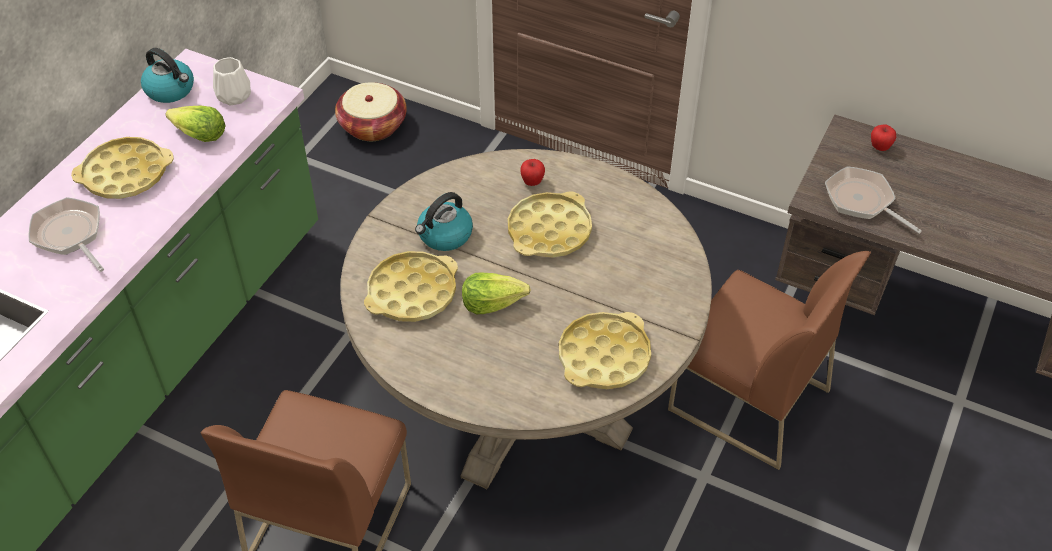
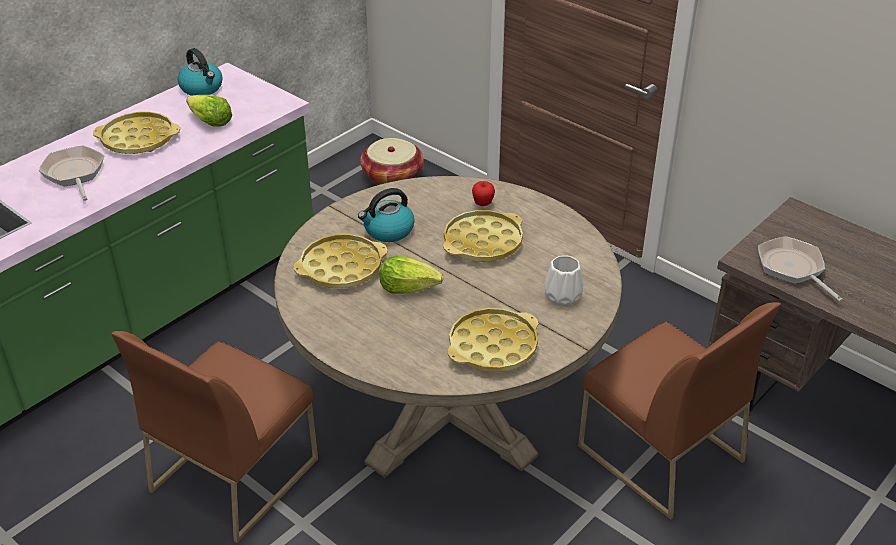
camera: 15 degrees right, 10 degrees down
white vase [213,57,251,105] -> white vase moved to [544,256,583,306]
apple [871,125,896,151] -> none

